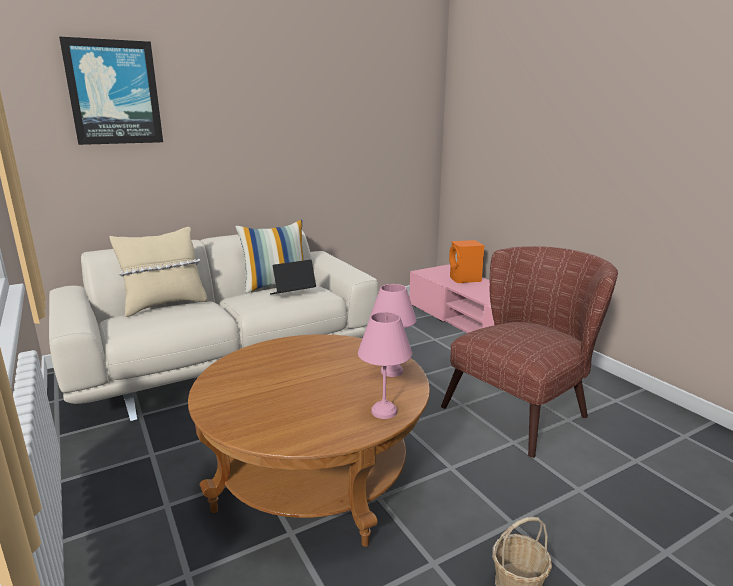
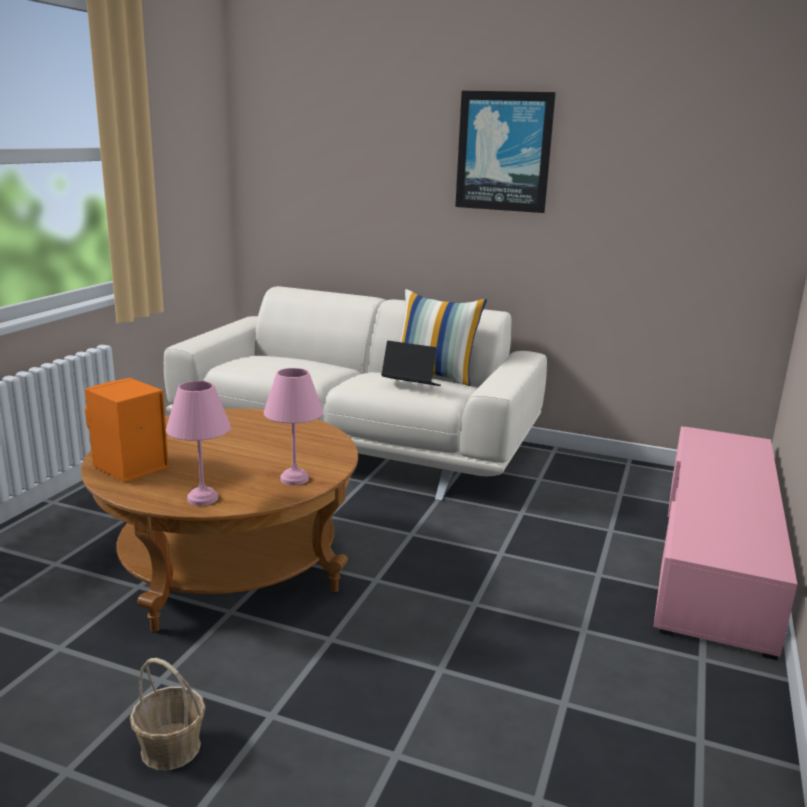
camera: 50 degrees right, 0 degrees up
picture [59,37,163,145] -> picture moved to [455,91,556,213]
beige pillow [109,227,207,317] -> none
brown armchair [441,246,618,458] -> none
orange speaker [449,240,484,283] -> orange speaker moved to [85,378,169,482]

